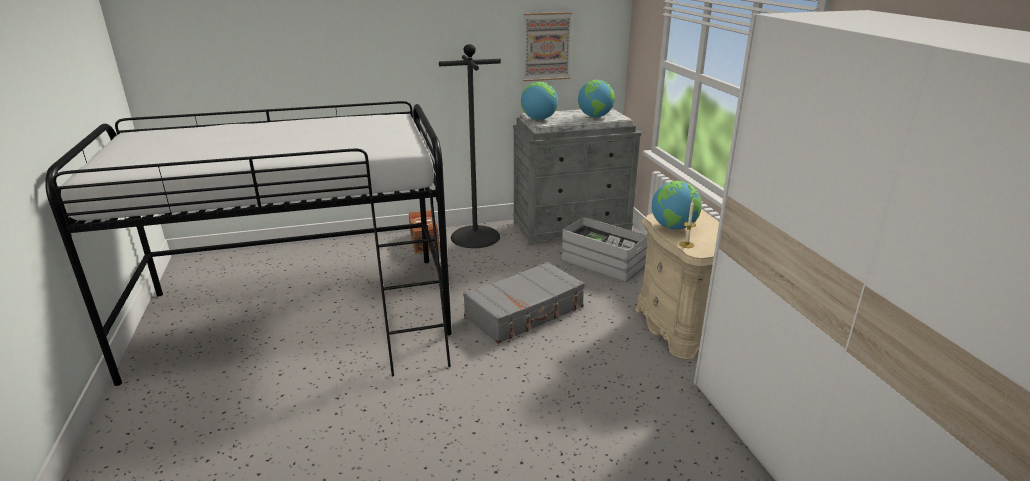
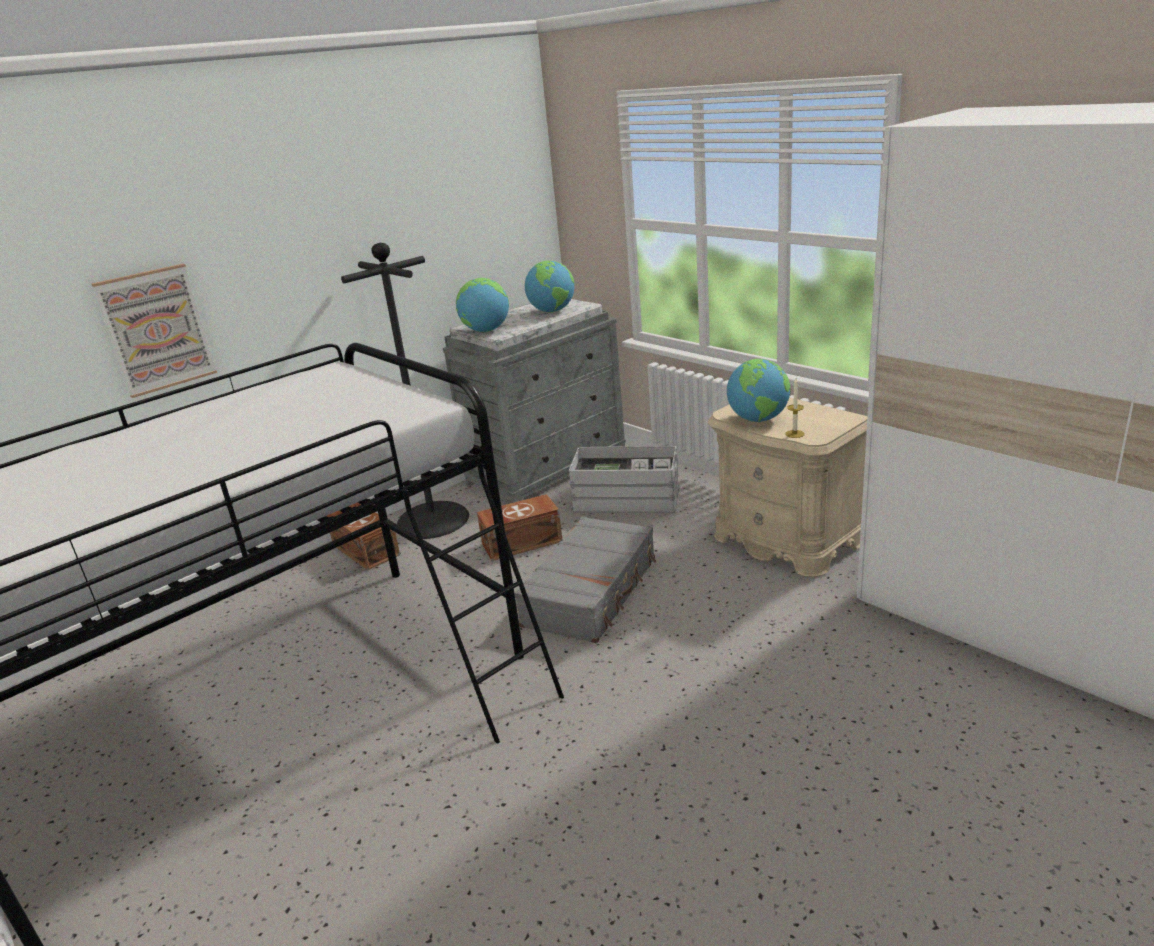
camera: 25 degrees left, 0 degrees up
picture [523,12,572,81] -> picture moved to [92,264,217,398]
none -> brown storage box [477,494,563,561]

